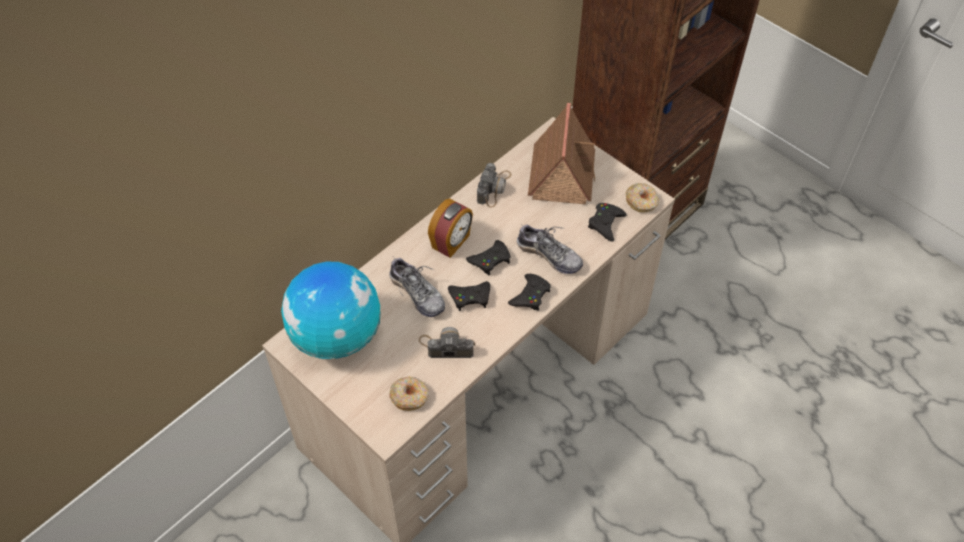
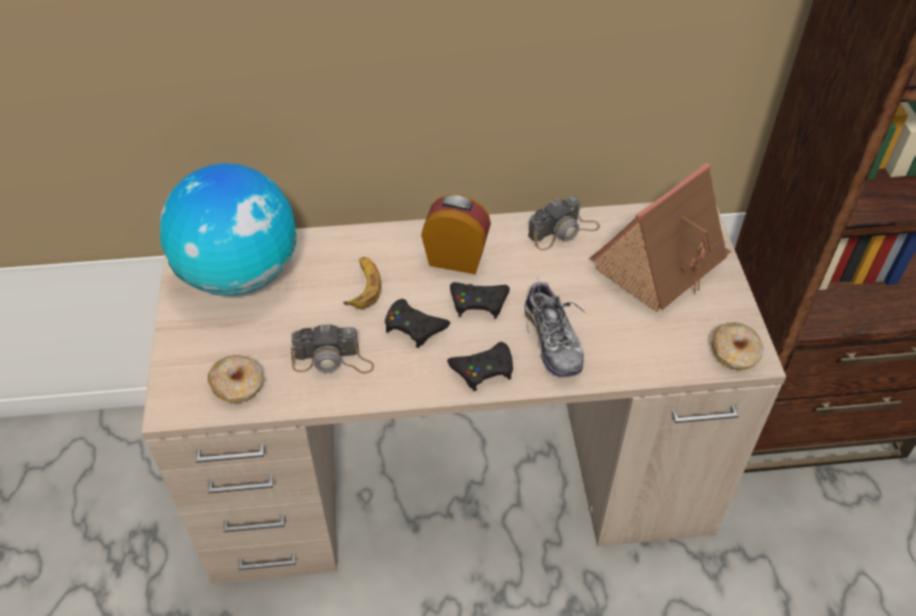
camera: 40 degrees right, 5 degrees down
shoe [389,258,445,317] -> banana [343,257,381,309]
camera [419,327,475,358] -> camera turned 135 degrees clockwise [290,323,374,374]
alarm clock [428,198,473,258] -> alarm clock turned 150 degrees counterclockwise [421,195,491,275]
black game controller [588,203,627,242] -> none

